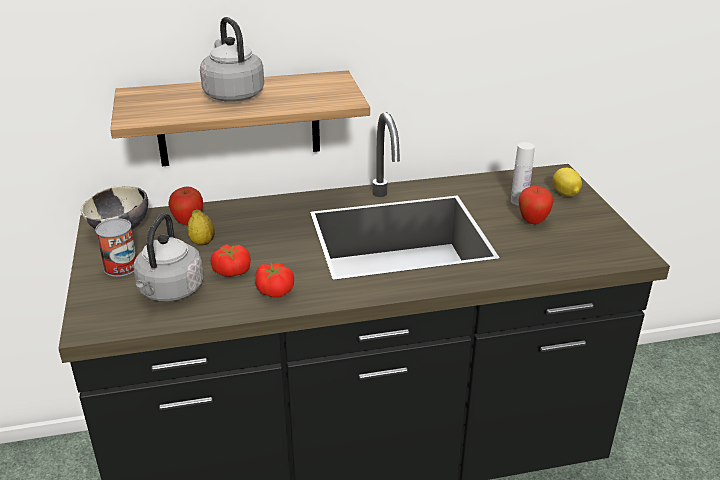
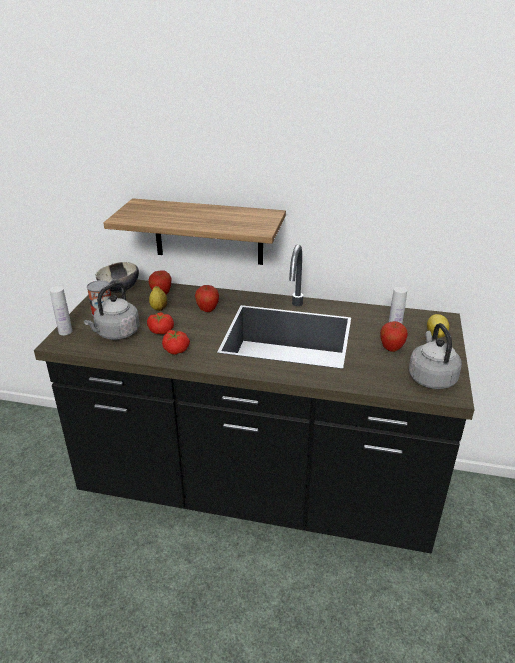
camera: 25 degrees right, 0 degrees up
grey kettle [200,17,264,102] -> grey kettle moved to [409,323,462,389]
none -> white bottle [50,286,72,335]
none -> apple [195,285,219,312]

